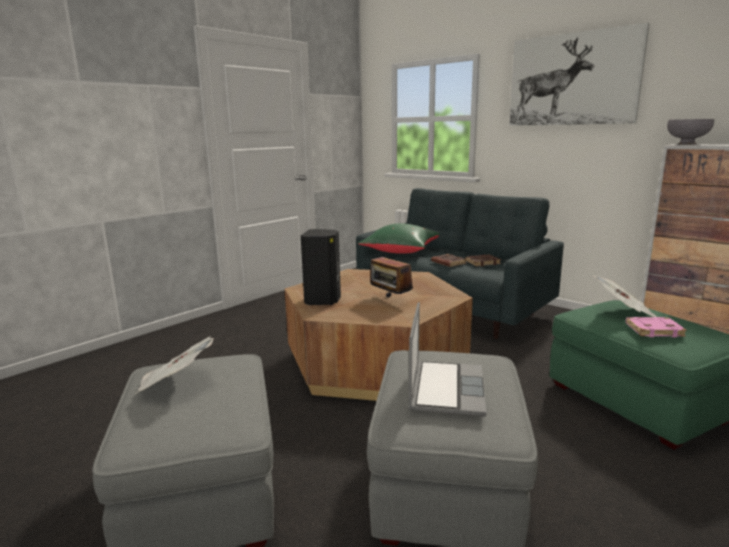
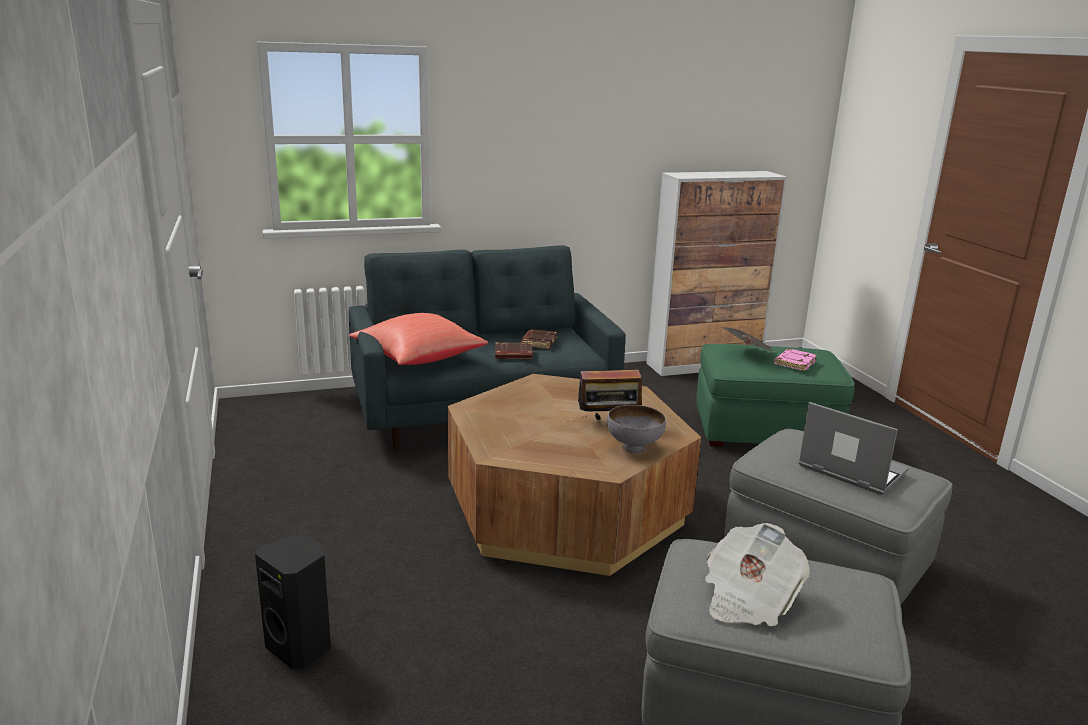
camera: 60 degrees left, 5 degrees up
black speaker [301,229,341,305] -> black speaker moved to [255,535,331,670]
green pillow [358,223,439,254] -> red pillow [350,313,488,365]
picture [509,23,650,126] -> none
grey bowl [667,119,714,145] -> grey bowl moved to [607,405,666,454]

